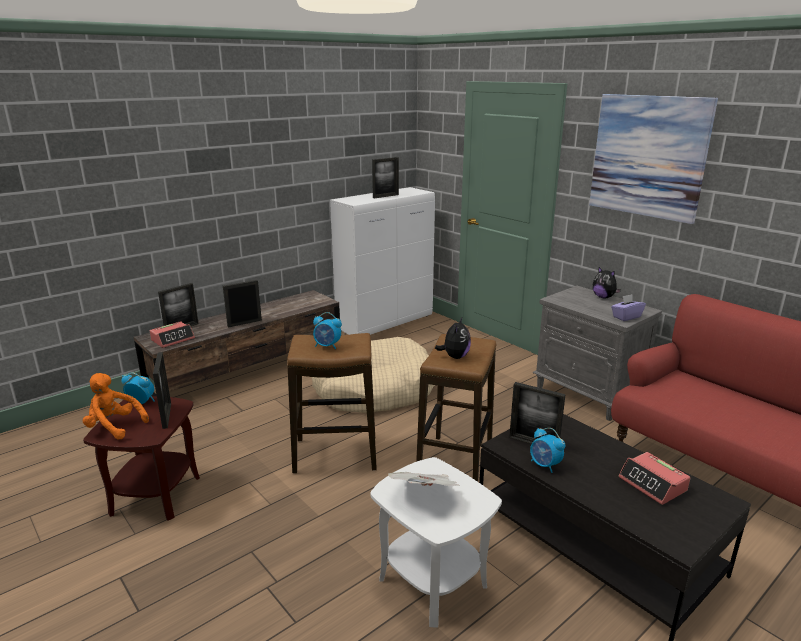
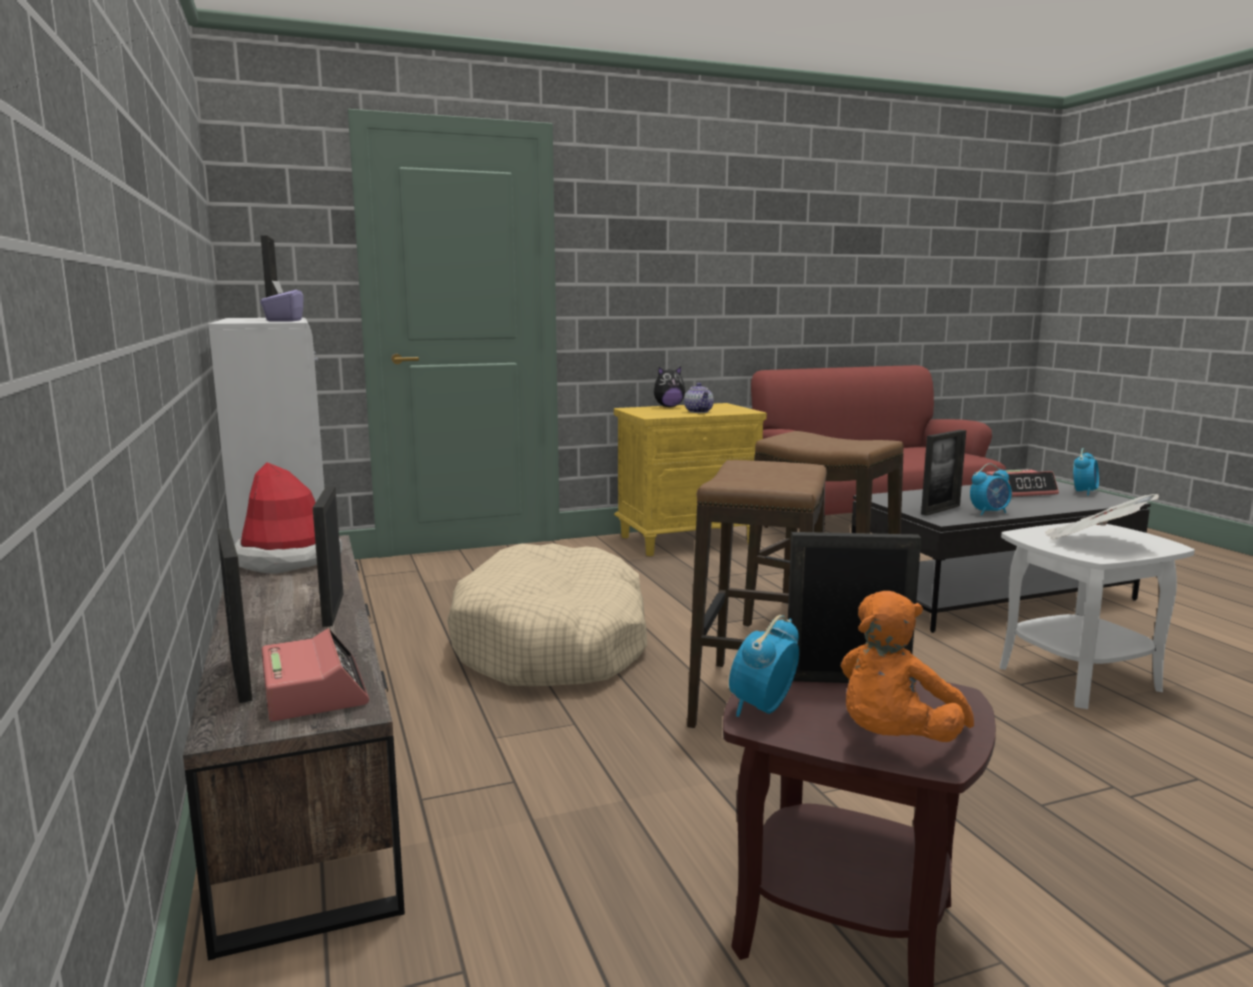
camera: 70 degrees left, 10 degrees down
alarm clock [313,312,342,349] -> alarm clock moved to [1073,448,1099,496]
plush toy [435,318,471,359] -> none
grey nightstand [532,286,662,421] -> yellow nightstand [614,403,767,556]
picture [589,94,718,224] -> none
purple tissue box [611,294,646,321] -> purple tissue box moved to [260,281,304,322]
none -> hat [234,462,342,574]
none -> teapot [684,383,714,413]

